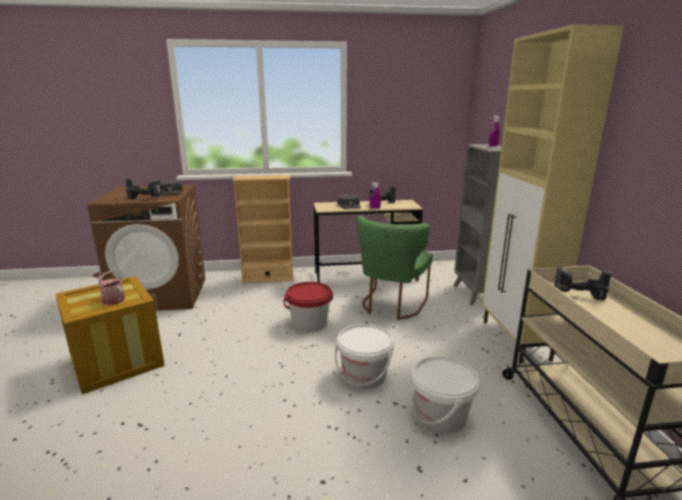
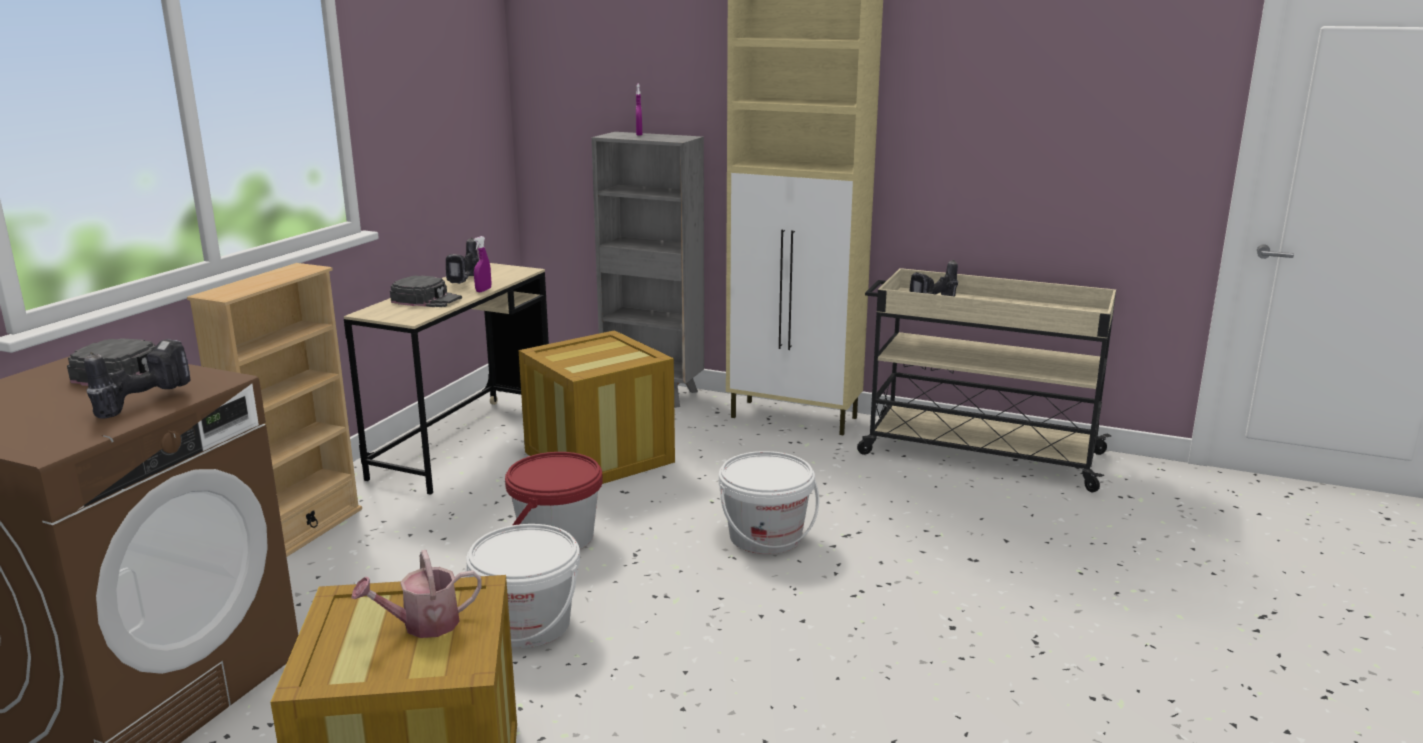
camera: 60 degrees left, 0 degrees up
green chair [356,216,433,320] -> crate [519,330,675,484]
white bucket [411,356,479,434] -> white bucket moved to [465,524,580,648]

